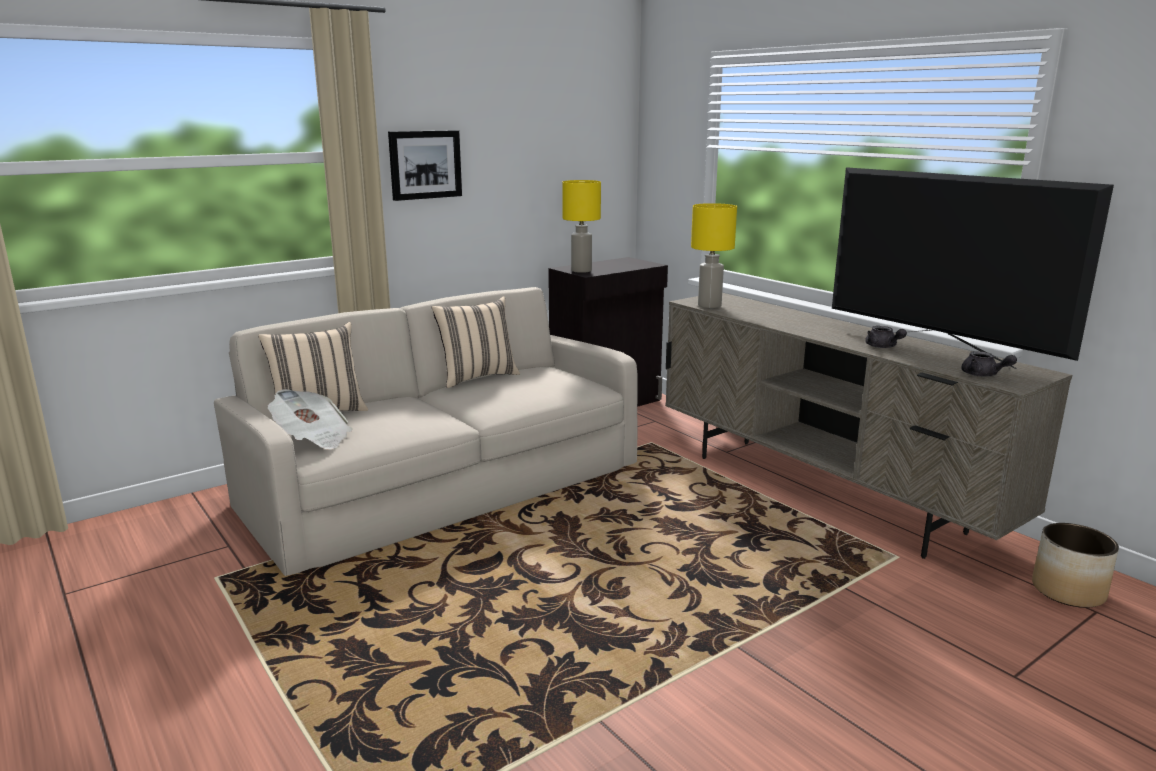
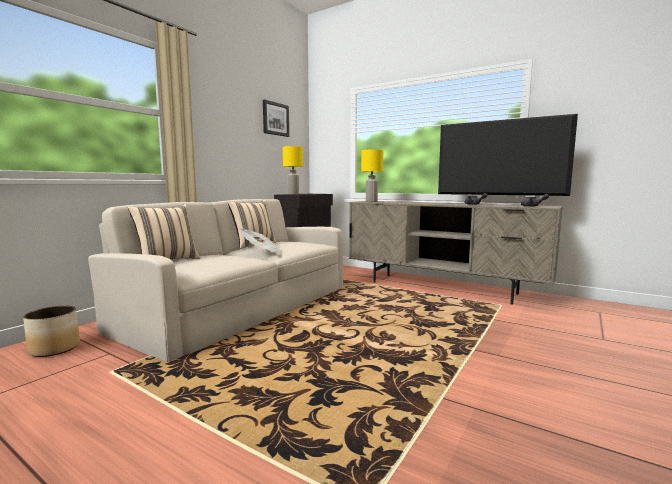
camera: 20 degrees left, 10 degrees down
newspaper [268,389,352,450] -> newspaper moved to [241,228,280,254]
picture [388,130,462,201] -> picture moved to [263,100,289,137]
planter [1032,523,1119,608] -> planter moved to [23,305,80,357]

